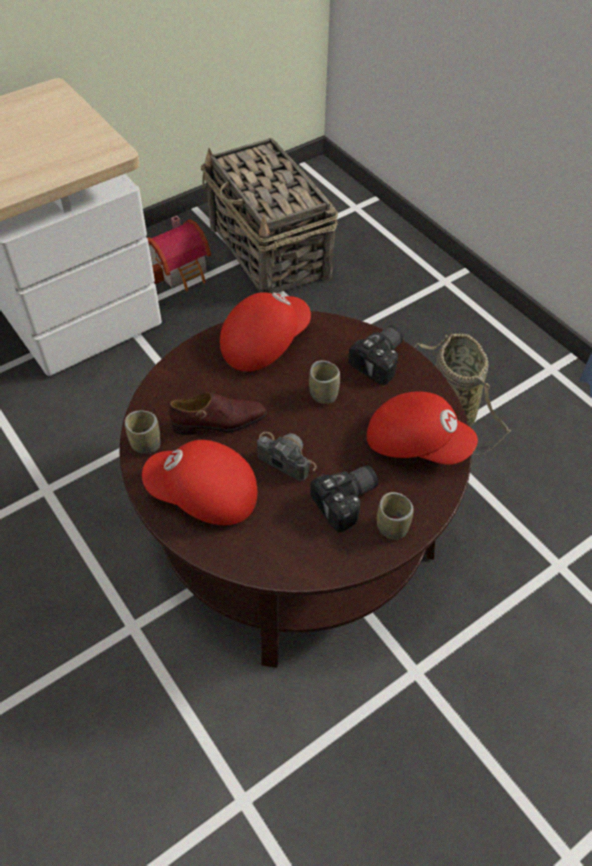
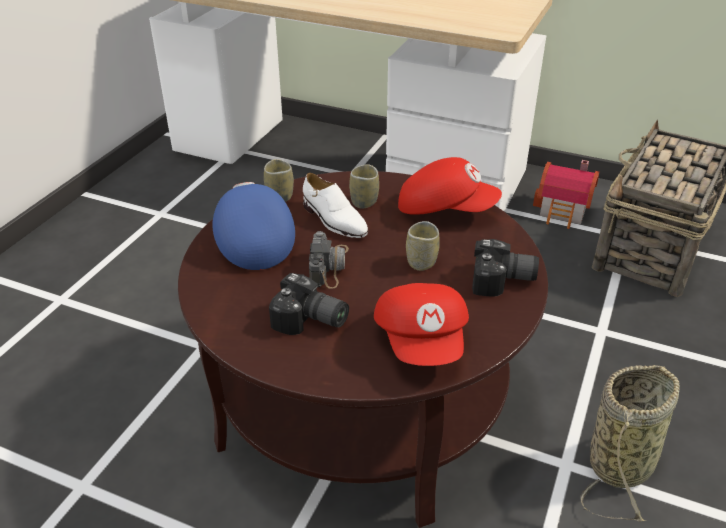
camera: 60 degrees right, 15 degrees down
red cap [142,440,257,525] -> blue cap [213,182,295,270]
brown shoe [169,392,267,435] -> white shoe [303,173,368,238]
cup [377,492,414,540] -> cup moved to [349,164,379,209]

